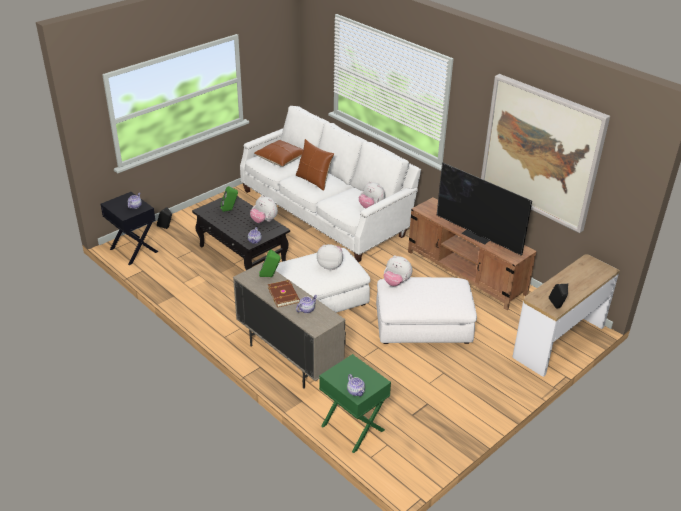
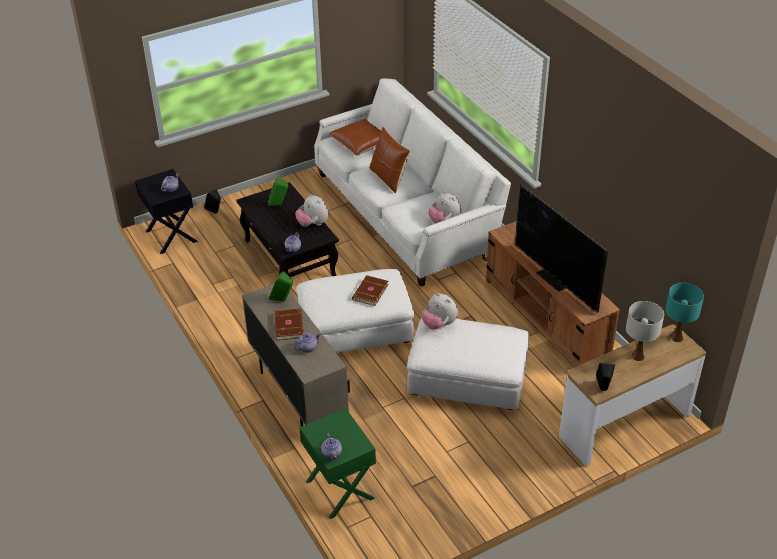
camera: 15 degrees right, 5 degrees up
plush toy [317,244,343,270] -> brown book [352,275,389,306]
picture [481,74,610,233] -> none
none -> white table lamp [626,301,664,361]
none -> turquoise table lamp [665,283,704,342]

